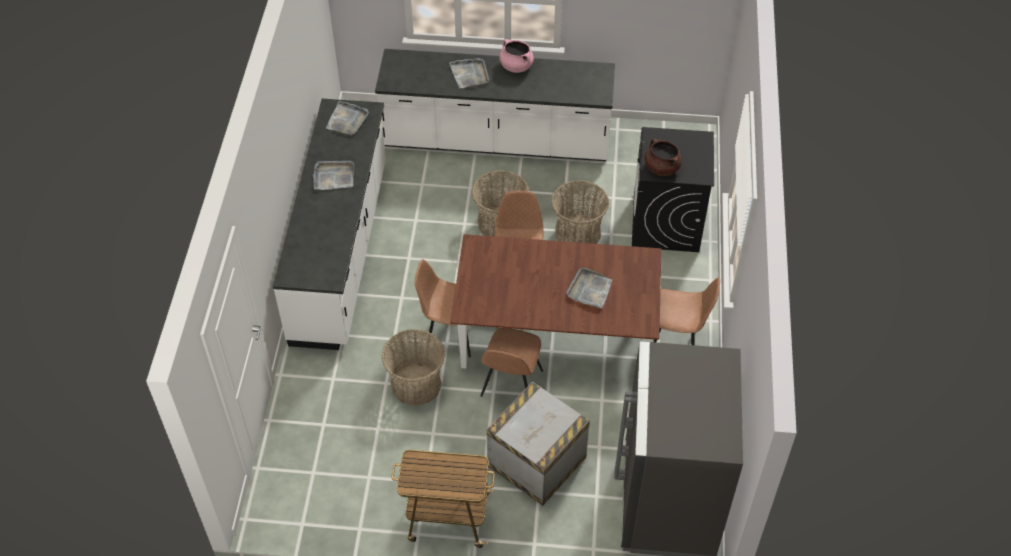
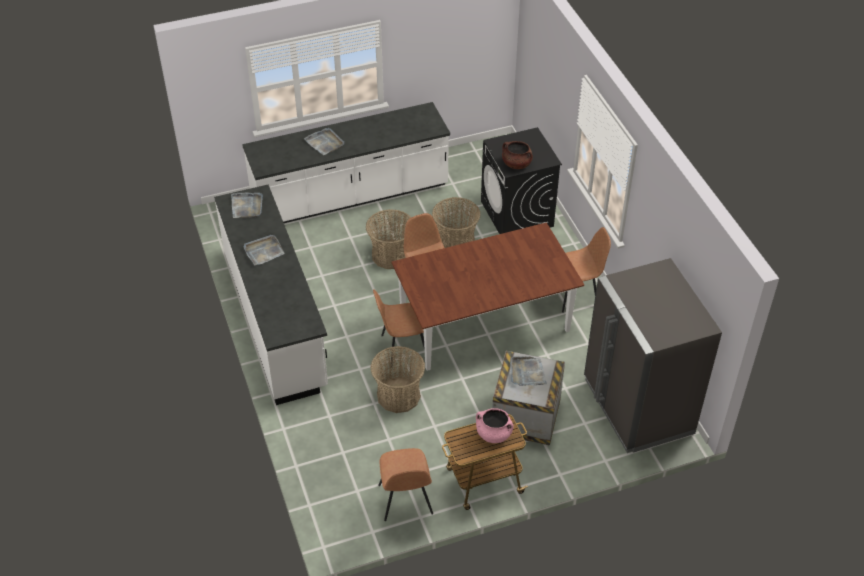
camera: 25 degrees left, 5 degrees down
brown chair [480,328,543,397] -> brown chair moved to [378,448,433,521]
pink cooking pot [499,39,534,73] -> pink cooking pot moved to [476,408,514,443]
grey tray [566,267,612,309] -> grey tray moved to [510,356,547,386]

